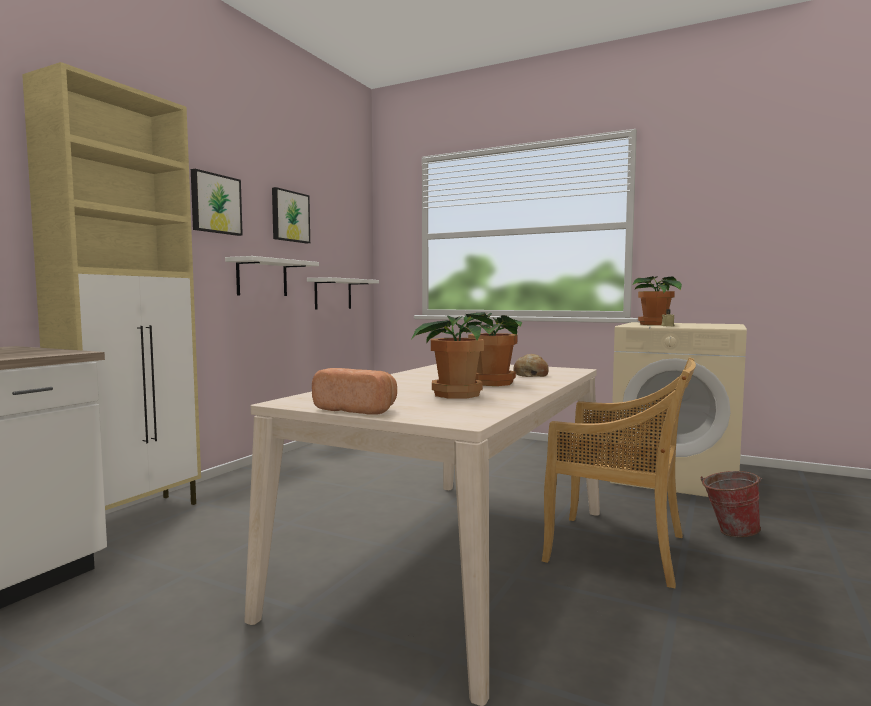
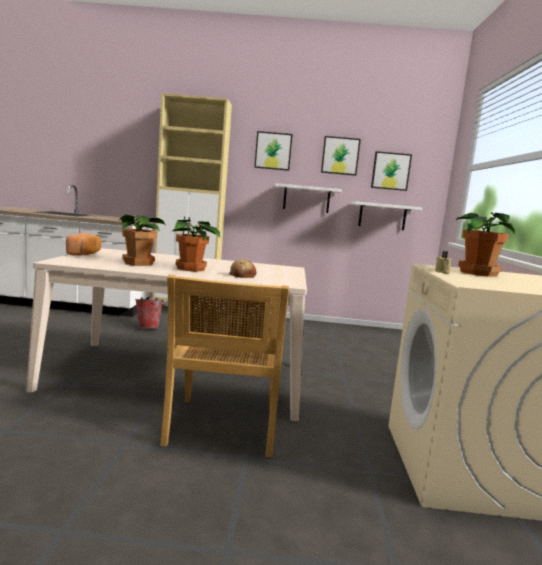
camera: 65 degrees right, 5 degrees up
bucket [700,471,762,537] -> bucket moved to [135,298,165,328]
none -> picture [371,151,412,191]

